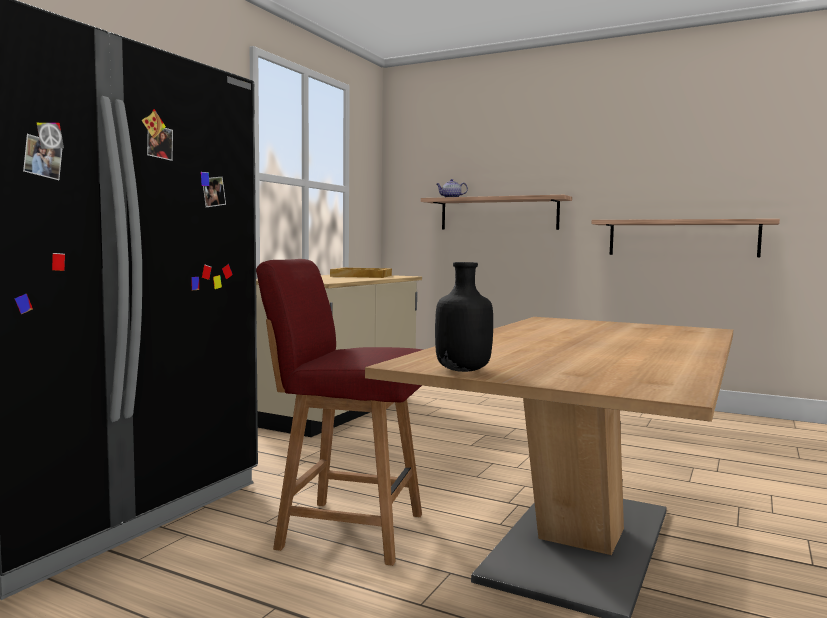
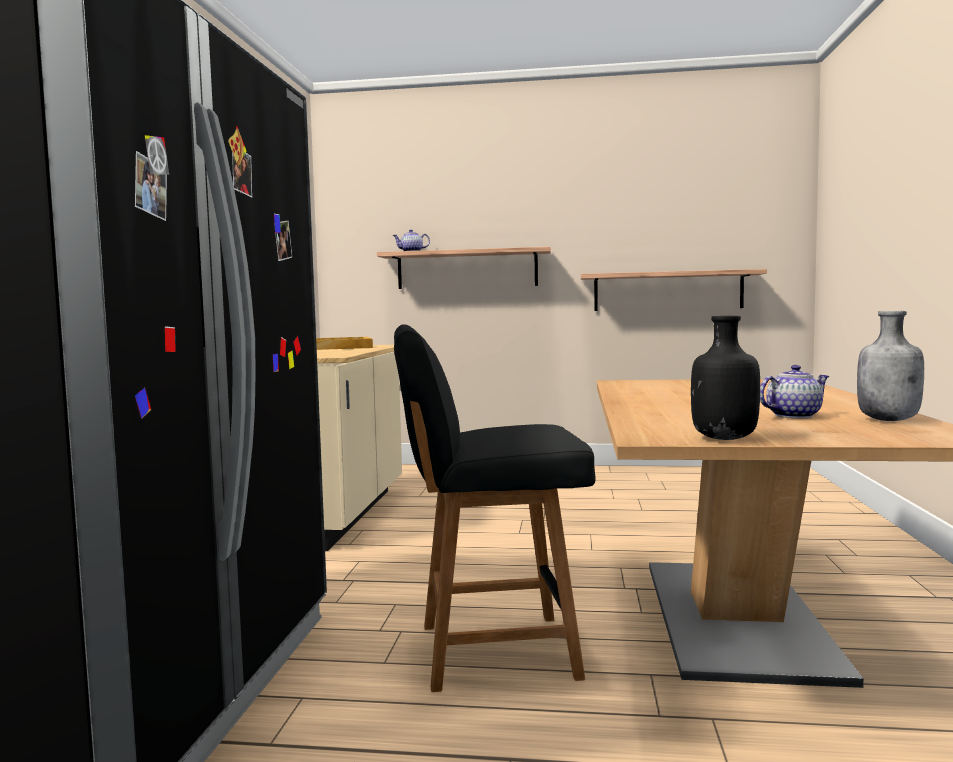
camera: 20 degrees left, 0 degrees up
red chair [256,259,423,566] -> black chair [394,324,596,692]
none -> teapot [760,365,830,419]
none -> grey bottle [857,311,924,421]

